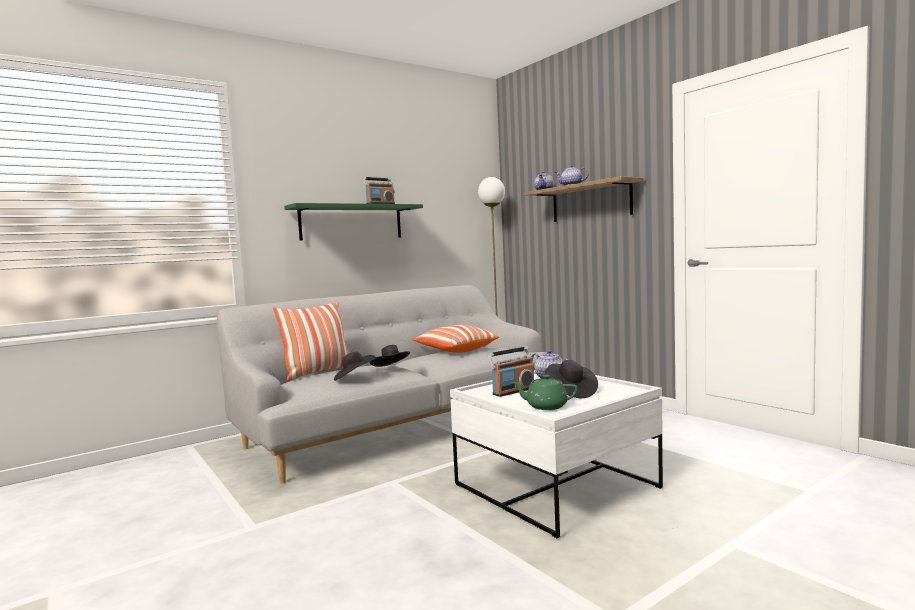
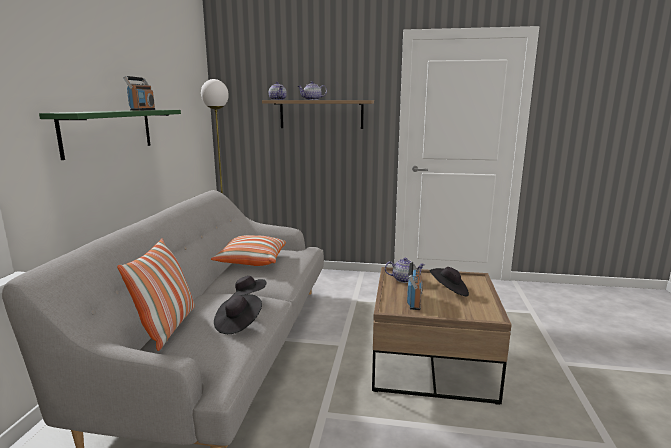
camera: 45 degrees left, 10 degrees up
white coffee table [450,370,663,538] -> brown coffee table [372,267,512,405]
green teapot [512,375,578,410] -> none

